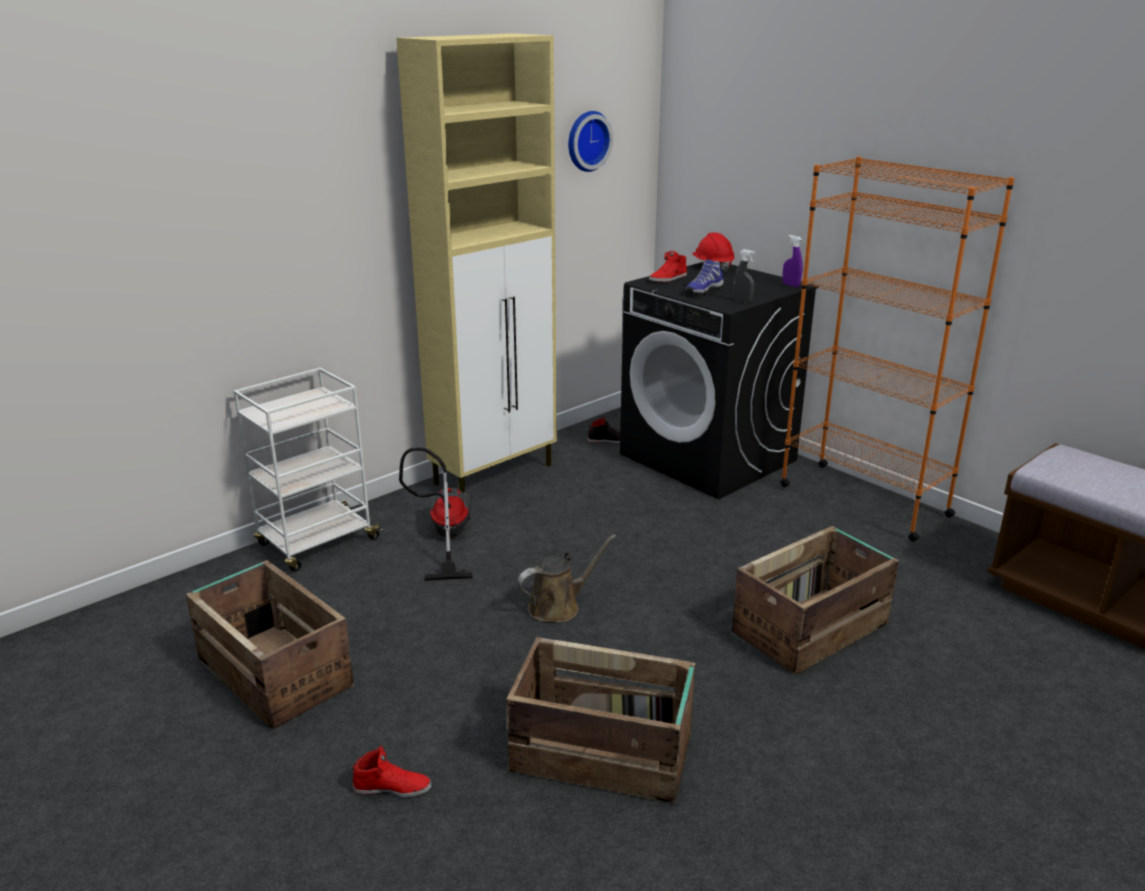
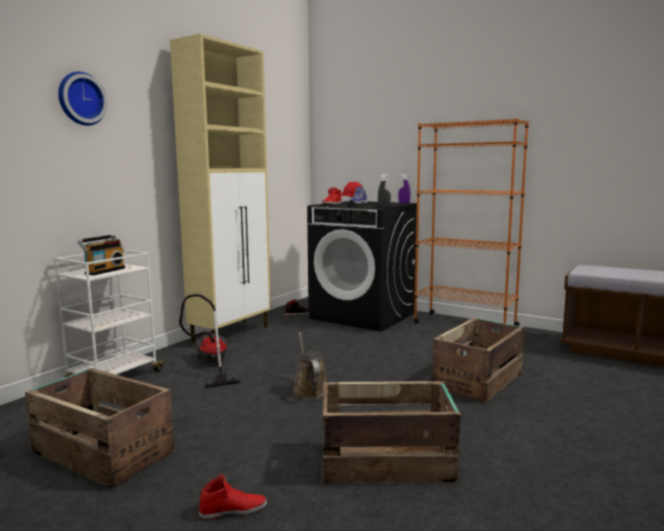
camera: 15 degrees left, 15 degrees down
brown watering can [517,534,616,622] -> brown watering can turned 60 degrees counterclockwise [293,332,327,399]
wall clock [568,111,613,172] -> wall clock moved to [58,72,108,126]
none -> radio [77,234,125,275]

